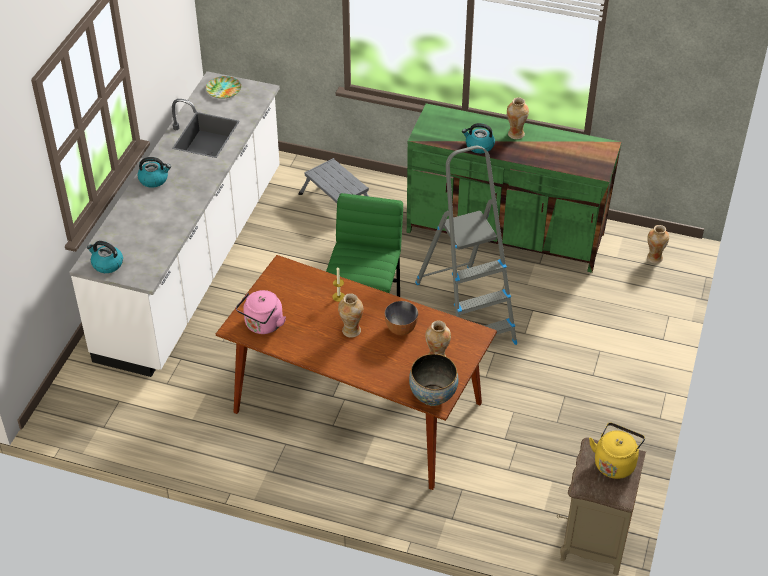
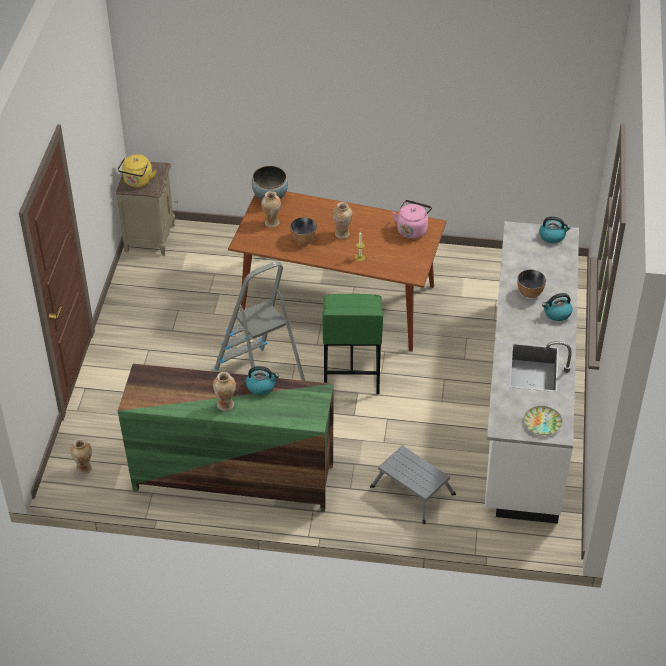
camera: 170 degrees right, 0 degrees up
none -> bowl [517,270,546,298]

